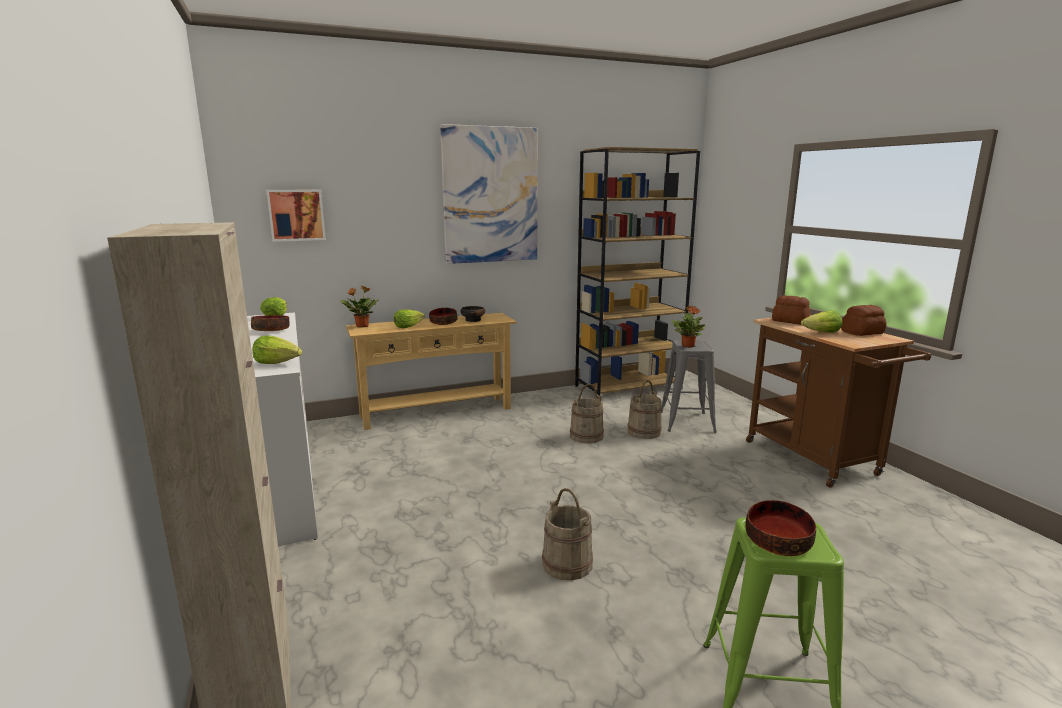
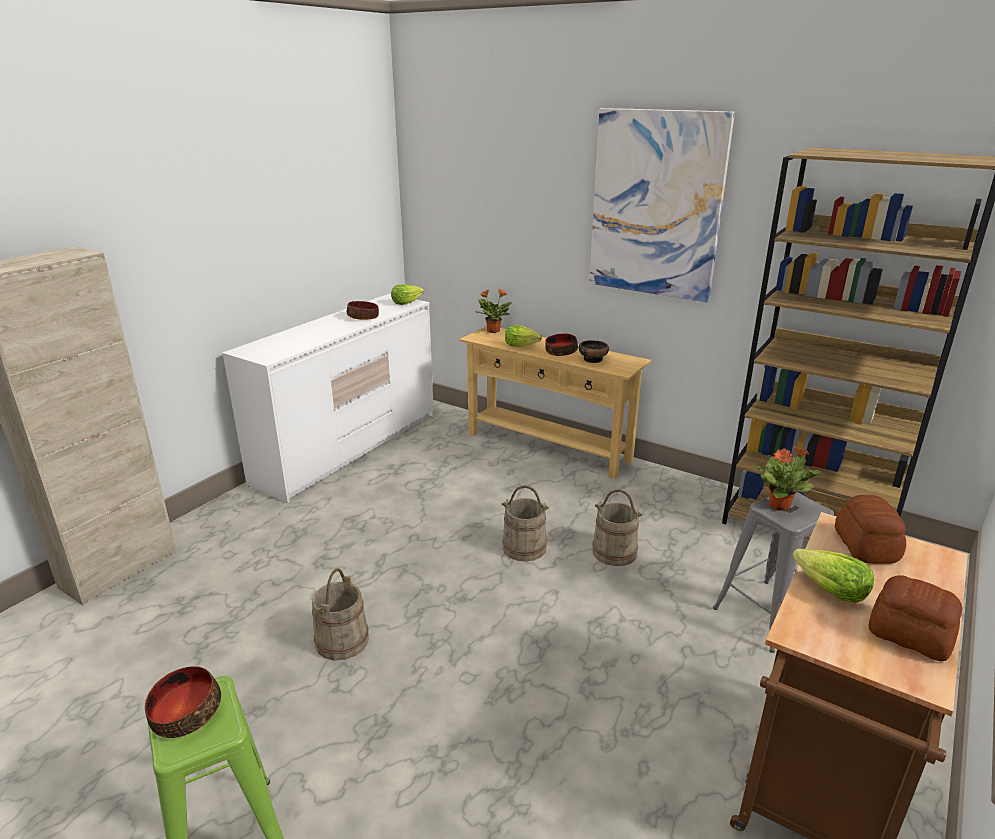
camera: 55 degrees right, 10 degrees up
lettuce [252,336,302,364] -> none
picture [266,190,326,242] -> none
beige bucket [627,380,662,439] -> beige bucket moved to [502,485,549,561]

